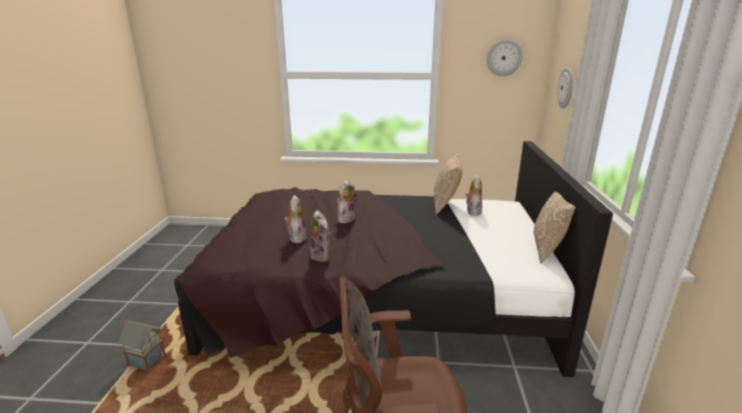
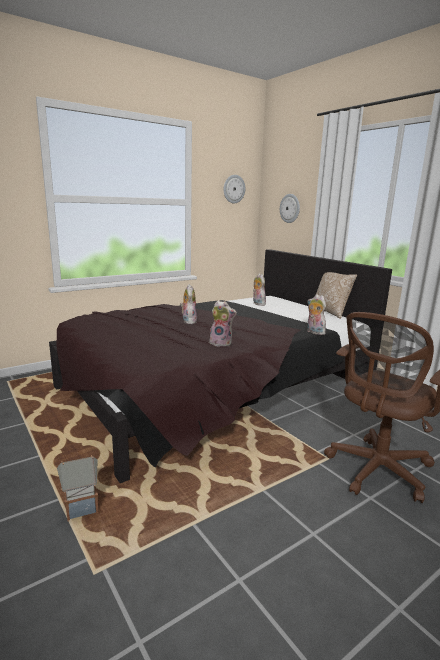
camera: 40 degrees left, 5 degrees down
plush toy [285,195,307,243] -> plush toy moved to [307,294,326,335]
pillow [434,153,462,215] -> none

